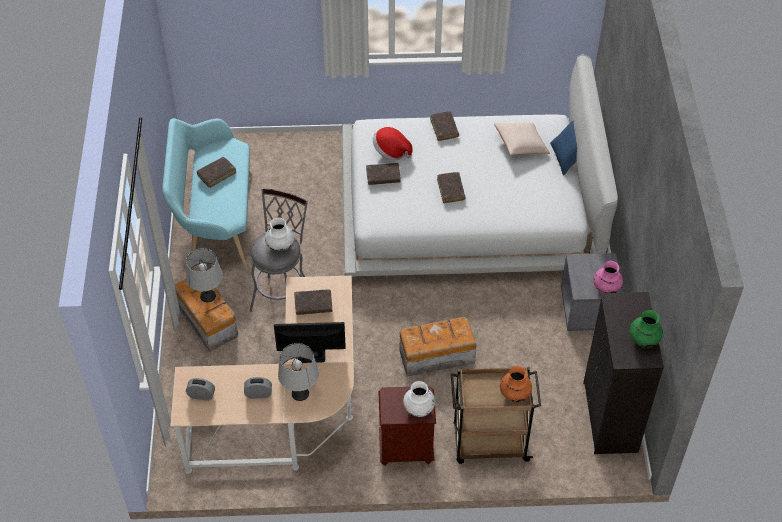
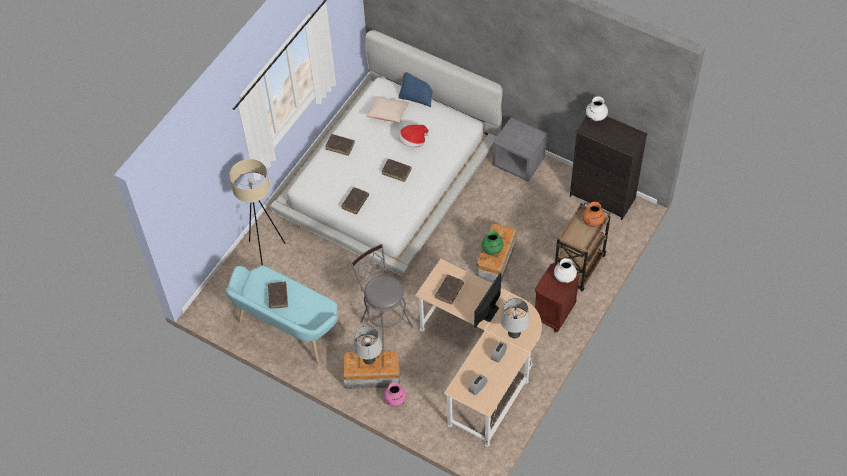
camera: 55 degrees left, 5 degrees up
white vase [265,218,294,251] -> white vase moved to [586,97,608,122]
hat [373,127,413,160] -> hat moved to [398,125,428,148]
pink vase [594,261,623,293] -> pink vase moved to [384,382,406,407]
green vase [629,310,663,348] -> green vase moved to [482,230,503,255]
none -> beige floor lamp [229,159,285,265]

